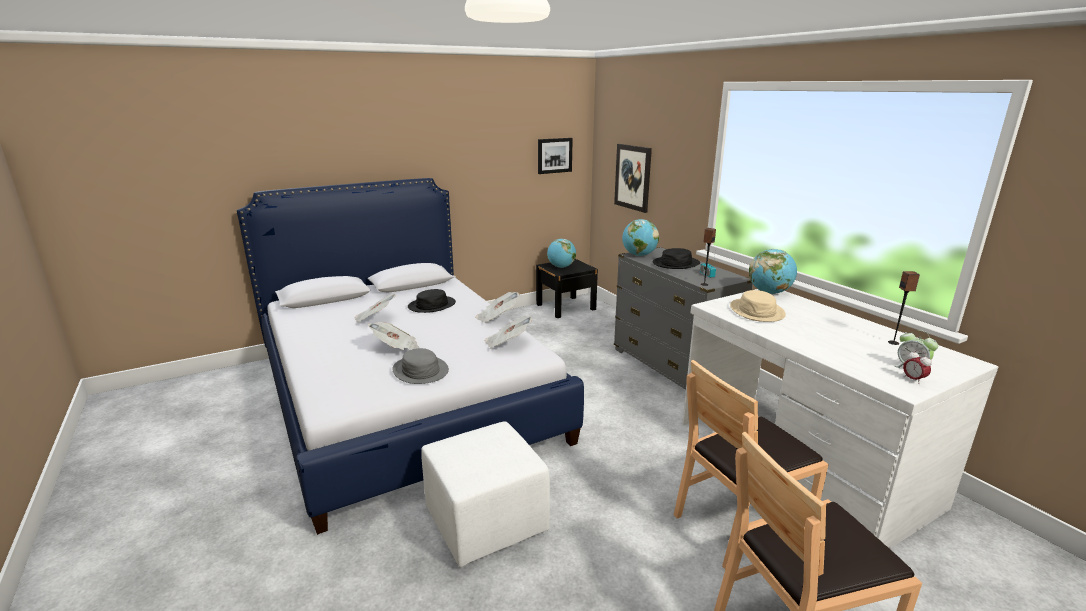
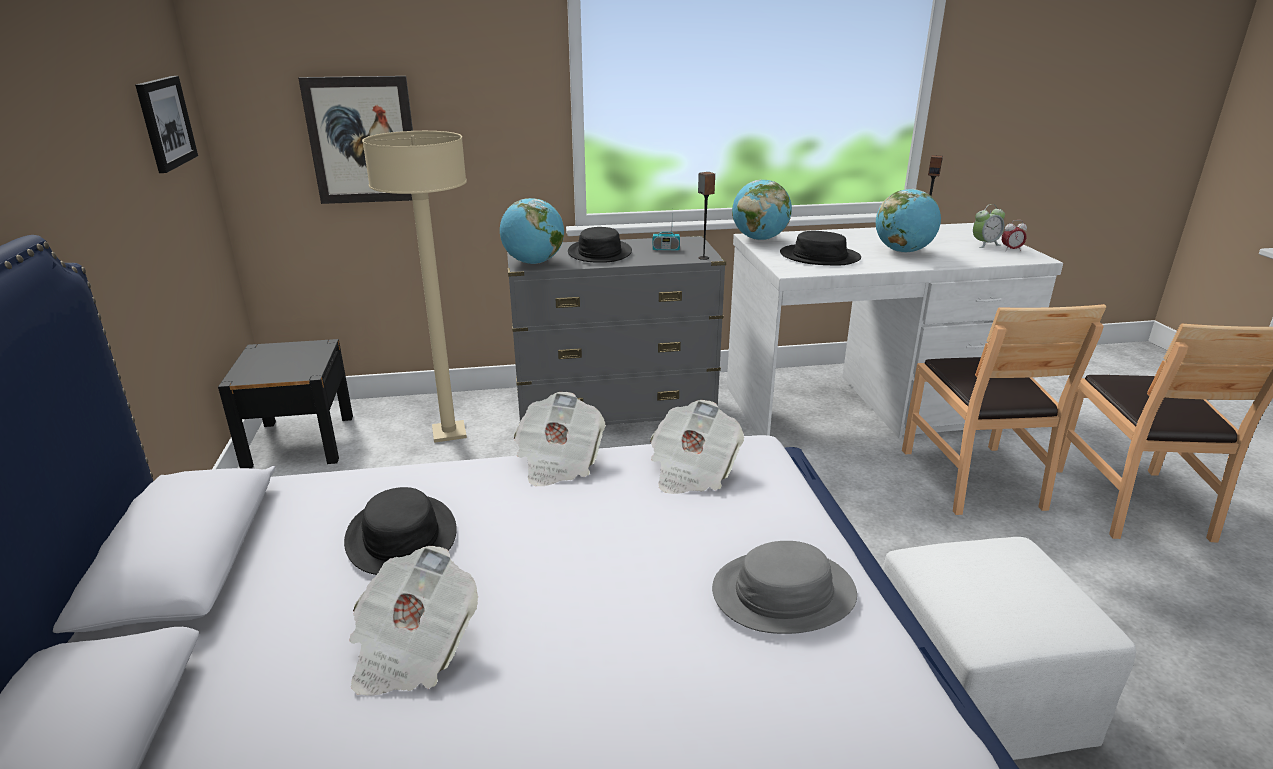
camera: 70 degrees left, 5 degrees up
newspaper [368,322,420,350] -> none
globe [547,239,576,268] -> globe moved to [876,189,941,253]
beige hat [730,290,786,322] -> black hat [780,231,861,265]
none -> beige floor lamp [362,131,467,443]

